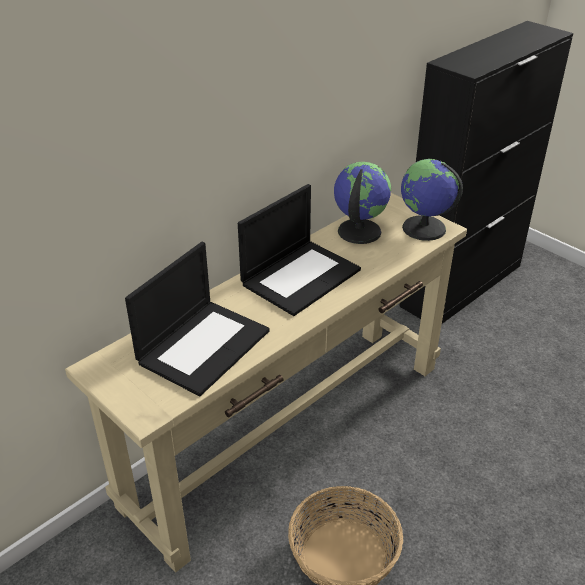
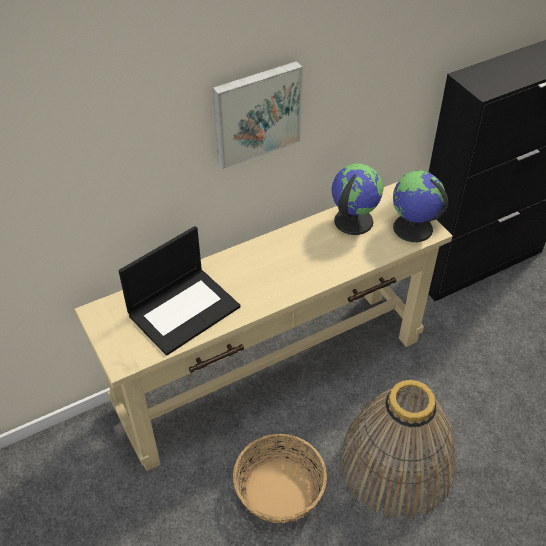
camera: 15 degrees right, 10 degrees up
laptop [238,184,361,316] -> none
none -> picture [213,61,303,169]
none -> basket [339,380,456,519]

